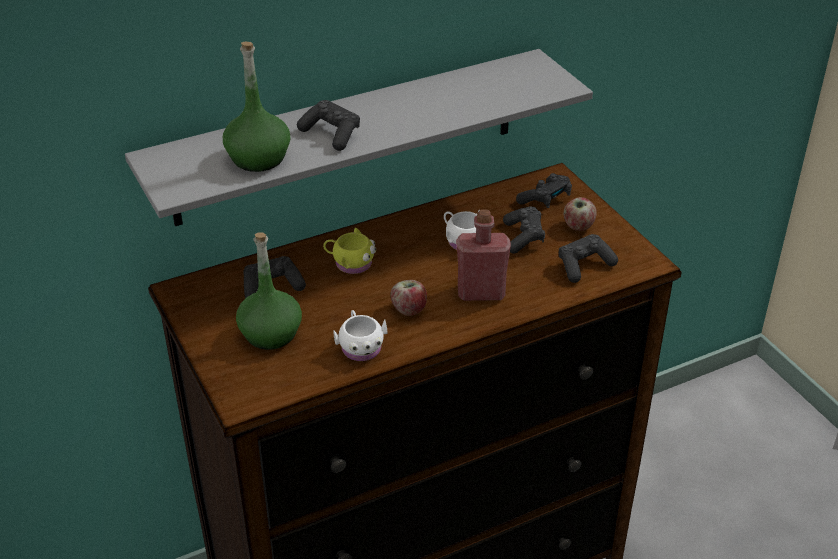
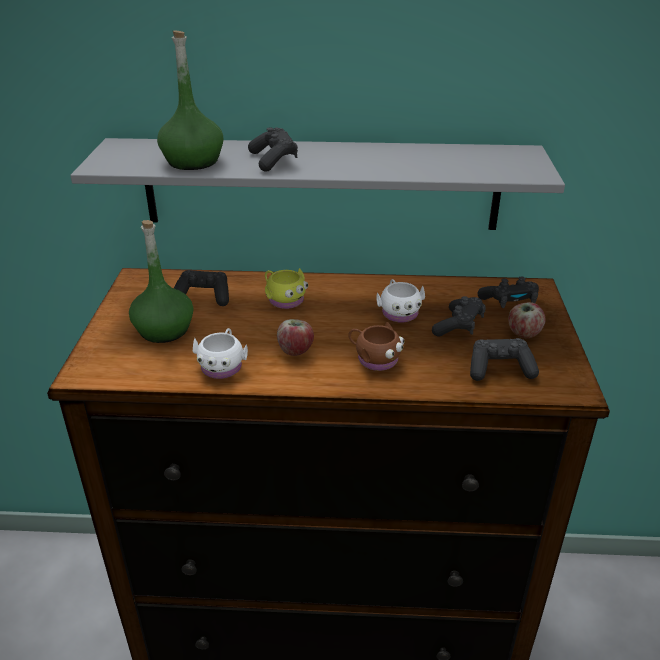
camera: 30 degrees right, 5 degrees down
red bottle [456,209,511,301] -> brown mug [348,322,404,371]

